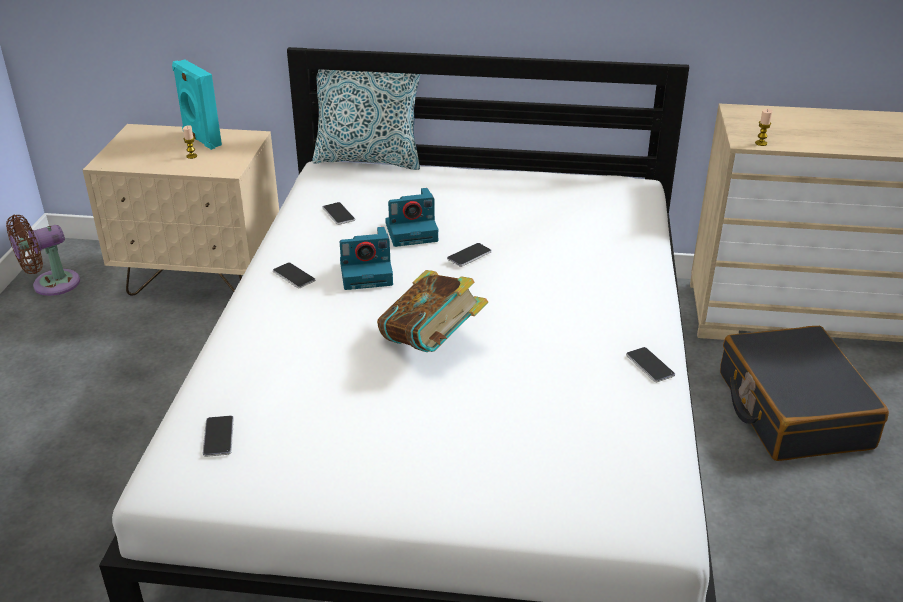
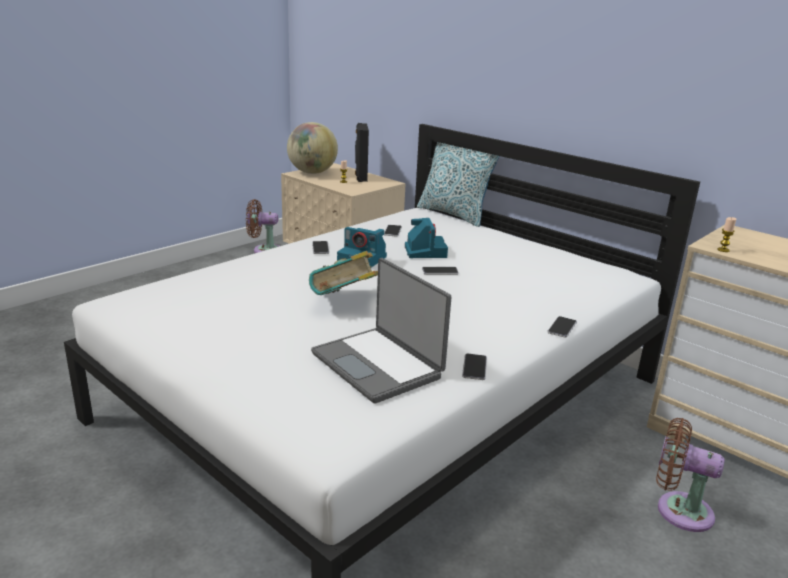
camera: 35 degrees right, 10 degrees down
turquoise speaker [172,60,222,150] -> black speaker [355,123,369,182]
phone [203,415,234,457] -> phone moved to [547,316,577,338]
camera [385,188,438,247] -> camera turned 120 degrees counterclockwise [405,218,448,258]
black suitcase [720,326,889,461] -> brown fan [656,418,725,532]
none -> globe [287,122,338,174]
none -> laptop [311,258,451,404]

